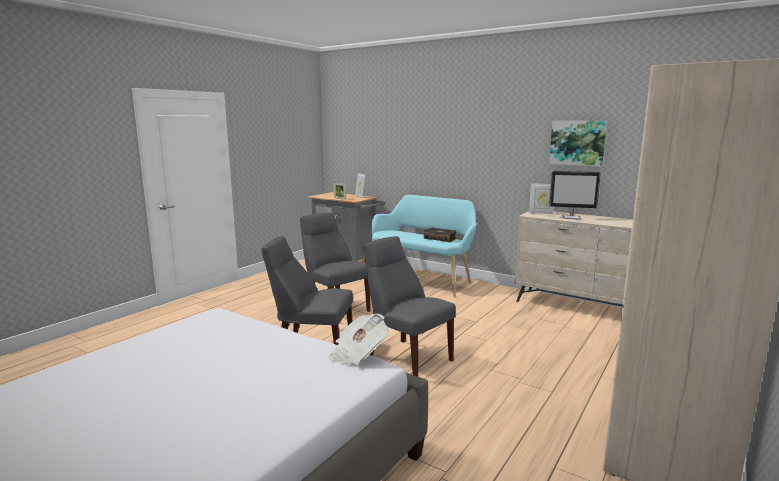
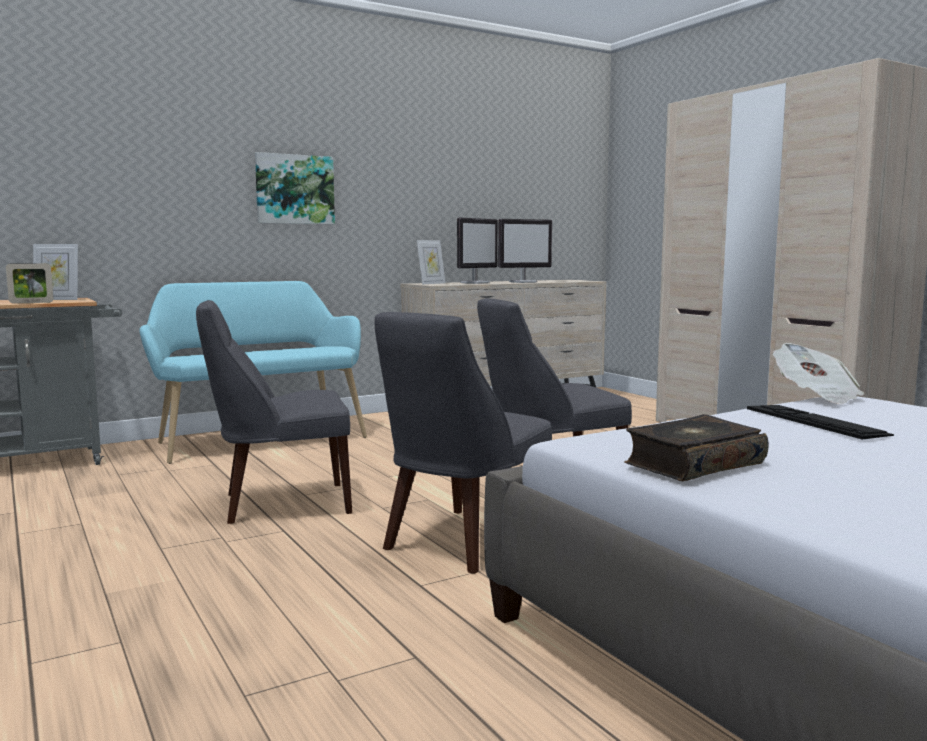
camera: 65 degrees left, 5 degrees down
book [424,228,457,242] -> book moved to [625,414,769,481]
picture [549,120,607,167] -> picture moved to [255,152,335,224]
none -> monitor [498,219,552,283]
none -> keyboard [747,405,894,440]

